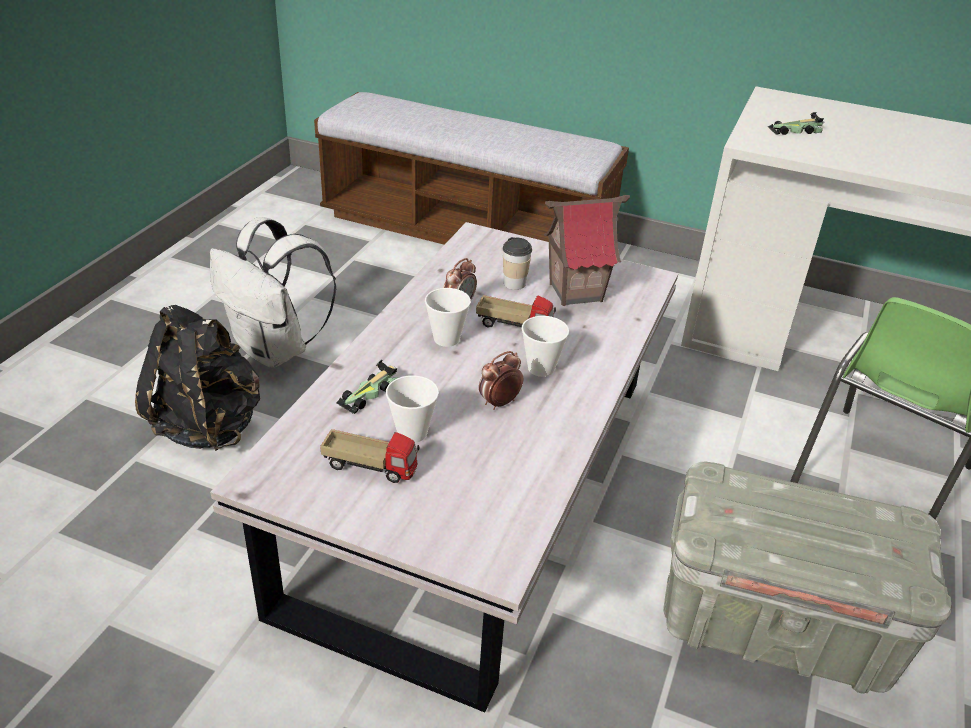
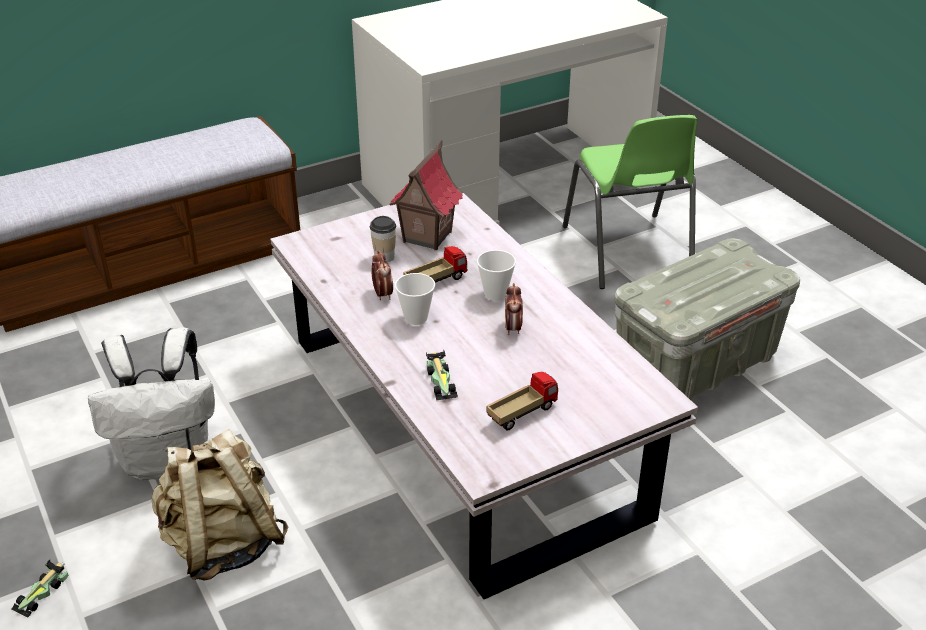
camera: 50 degrees left, 0 degrees up
black backpack [135,305,260,451] -> beige backpack [152,429,289,581]
cup [386,375,439,443] -> none
toy car [768,112,824,135] -> toy car moved to [11,560,68,618]

